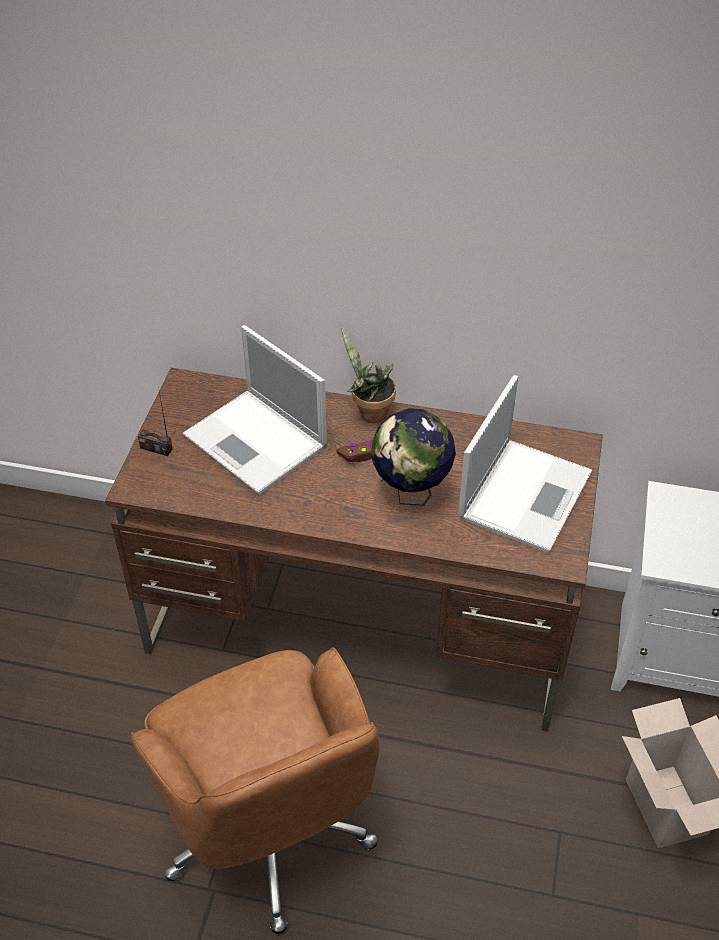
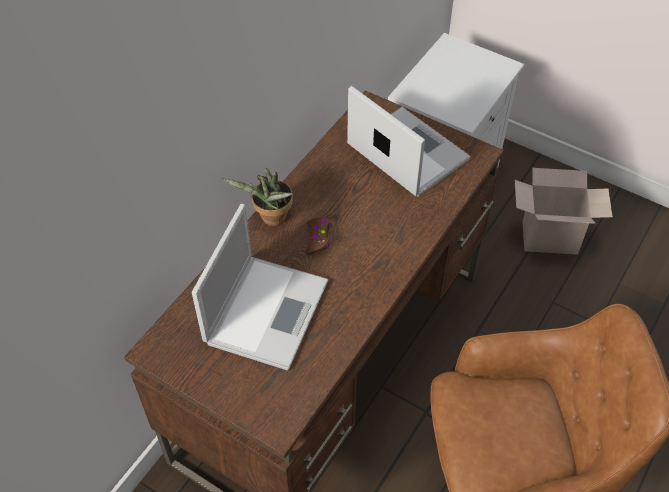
camera: 70 degrees left, 5 degrees up
radio [138,392,173,456] -> none
laptop [183,325,327,495] -> laptop turned 45 degrees counterclockwise [192,204,328,370]
globe [371,408,456,506] -> none

